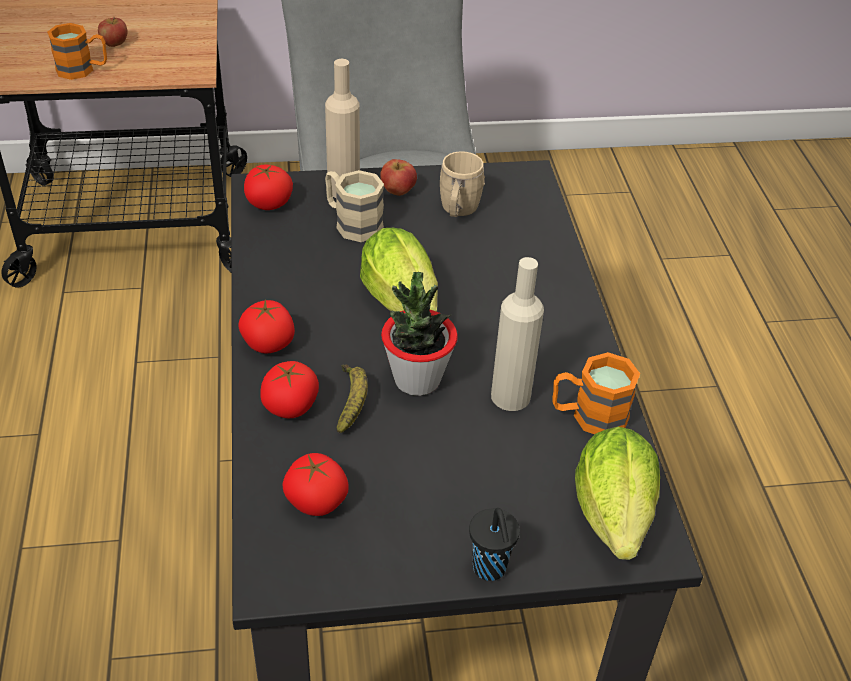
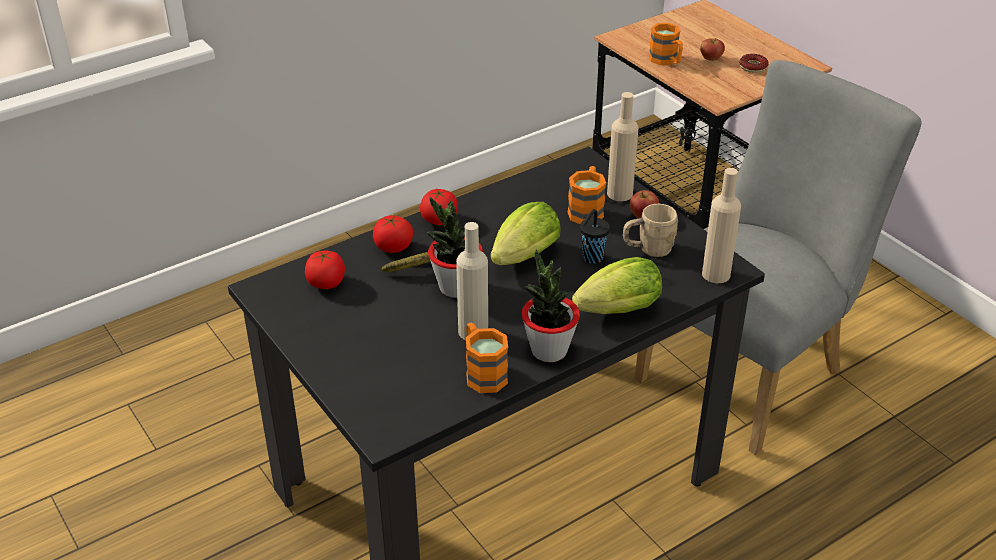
camera: 65 degrees right, 5 degrees down
tomato [244,165,293,210] -> none
beige mug [325,170,384,242] -> orange mug [568,166,606,224]
black cup [469,508,520,581] -> black cup moved to [580,209,610,264]
lettuce [575,426,660,560] -> lettuce moved to [572,257,662,314]
none -> potted plant [521,249,580,362]
none -> beige bottle [702,168,741,283]
none -> donut [739,54,769,73]

